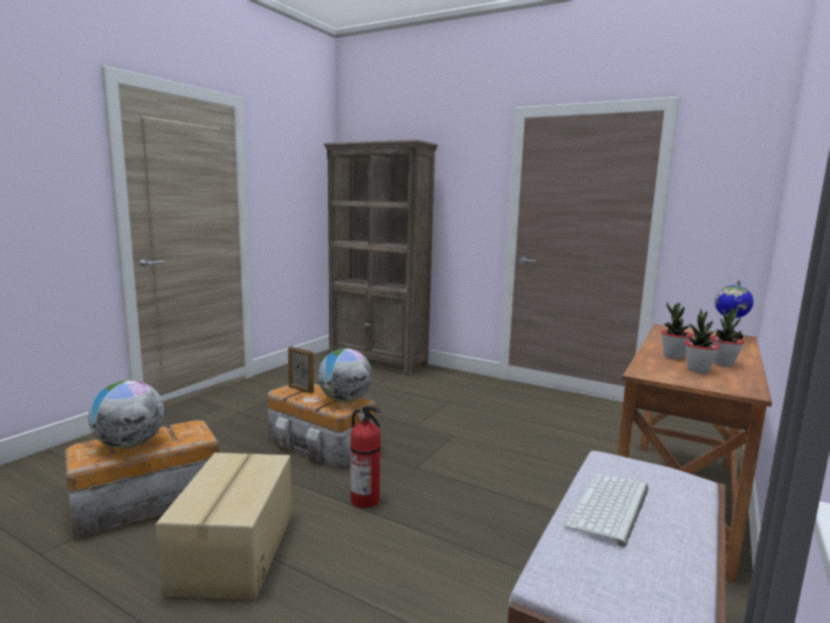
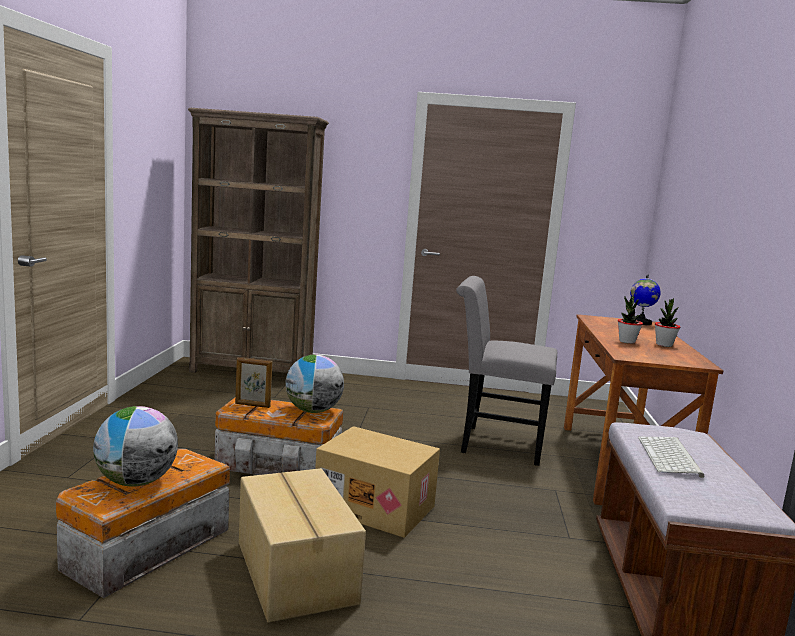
camera: 25 degrees left, 0 degrees up
fire extinguisher [350,406,381,508] -> cardboard box [315,426,440,538]
potted plant [685,309,720,373] -> none
none -> grey chair [456,276,557,466]

